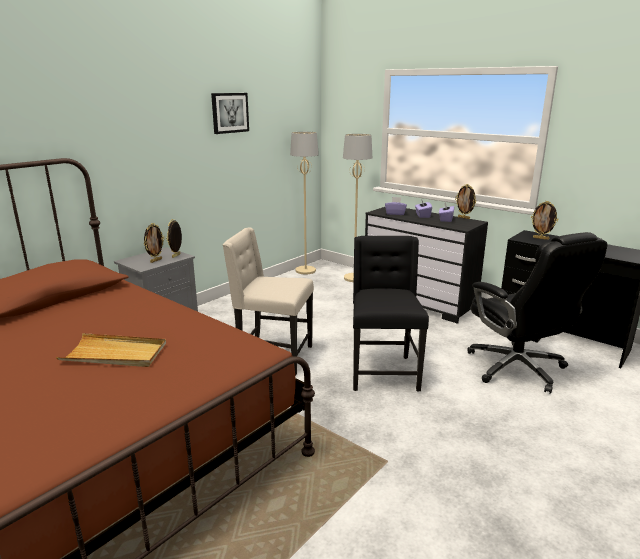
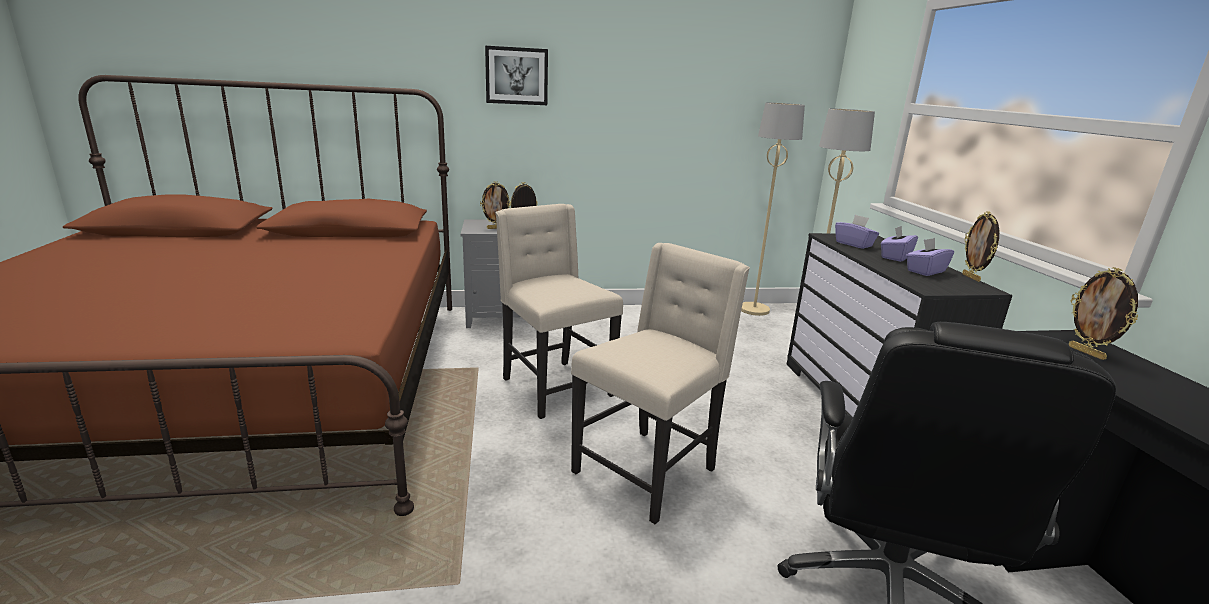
camera: 40 degrees right, 0 degrees up
beige tray [56,333,166,367] -> none
picture [211,93,249,134] -> picture moved to [485,46,548,105]
black chair [353,236,429,392] -> beige chair [571,243,750,524]

